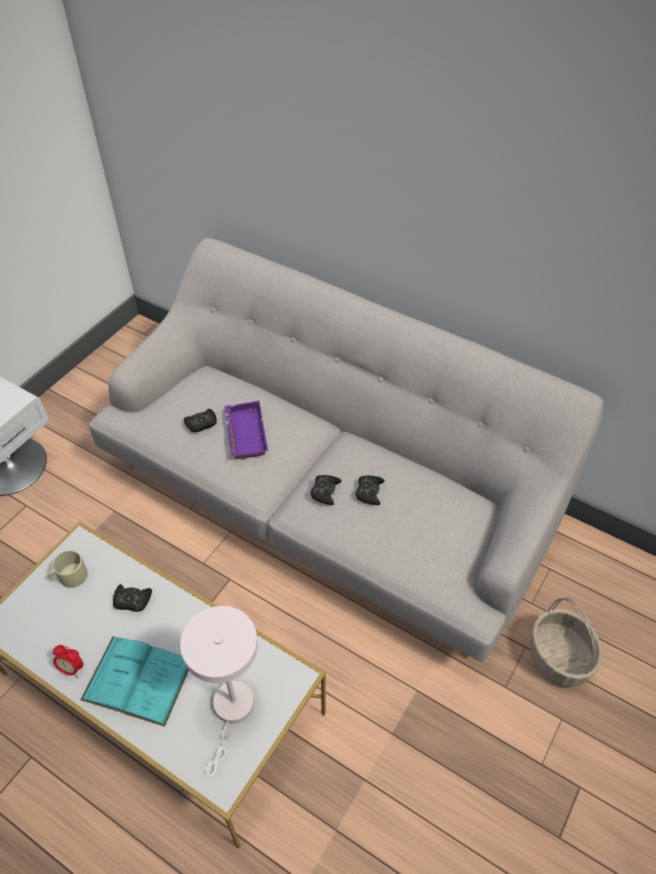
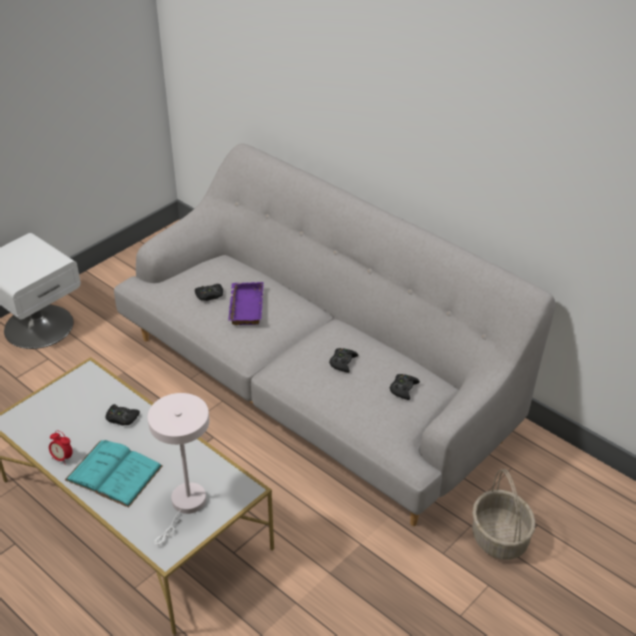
camera: 10 degrees right, 10 degrees down
beige mug [48,550,88,588] -> none
black game controller [310,475,342,505] -> black game controller moved to [390,374,420,400]

